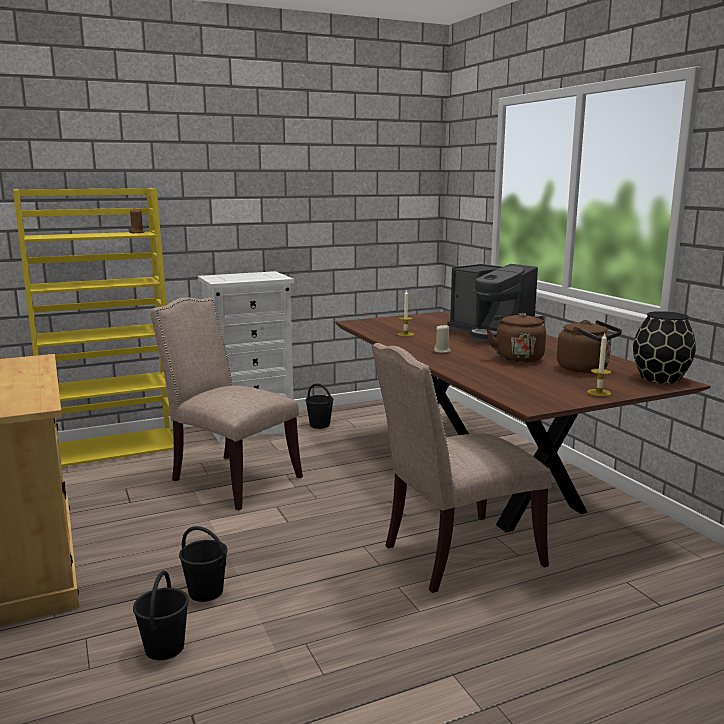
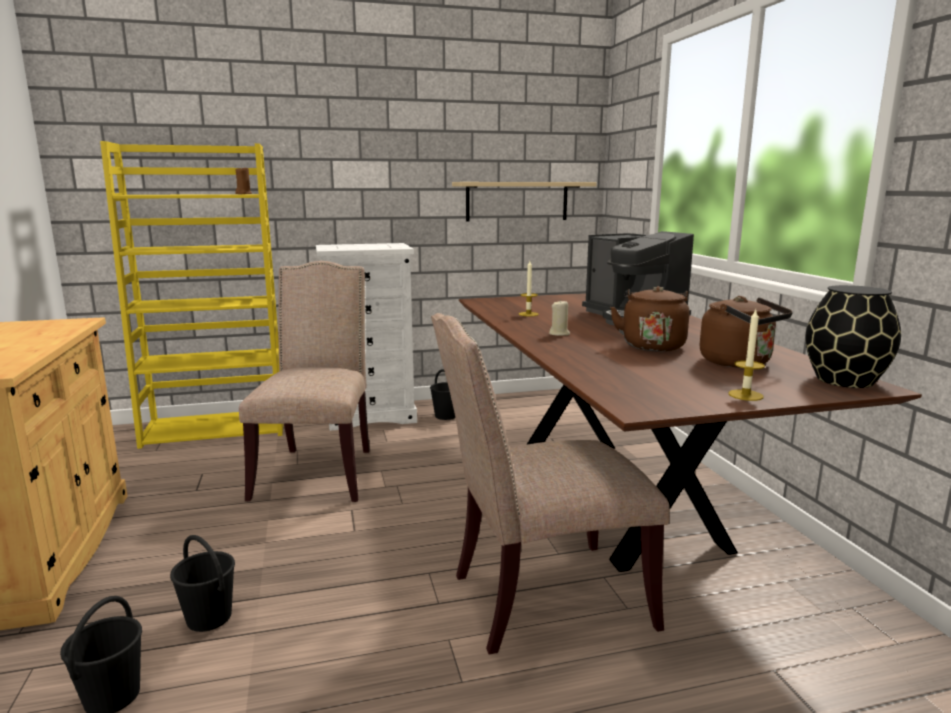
camera: 10 degrees right, 0 degrees up
beige chair [150,297,303,510] -> beige chair turned 45 degrees clockwise [239,261,370,502]
none -> beige shelf [452,182,597,221]

